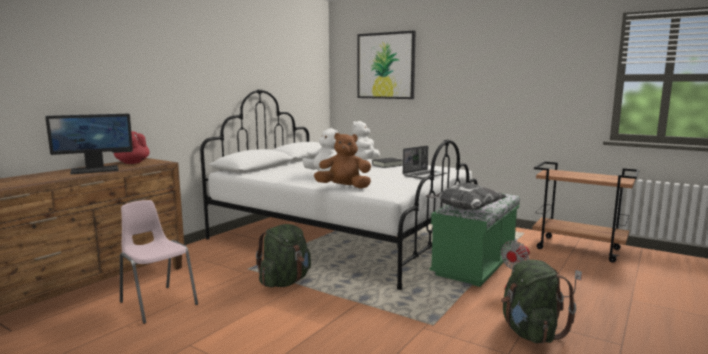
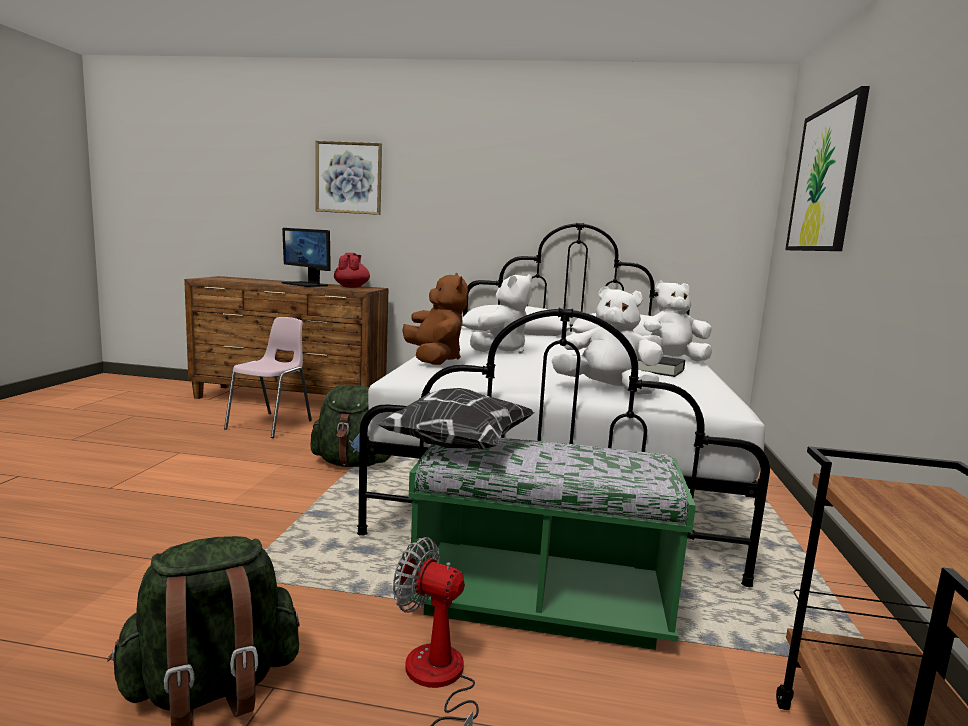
camera: 65 degrees right, 0 degrees up
laptop [403,146,447,179] -> white plush toy [551,286,663,395]
none -> picture [315,141,382,215]

